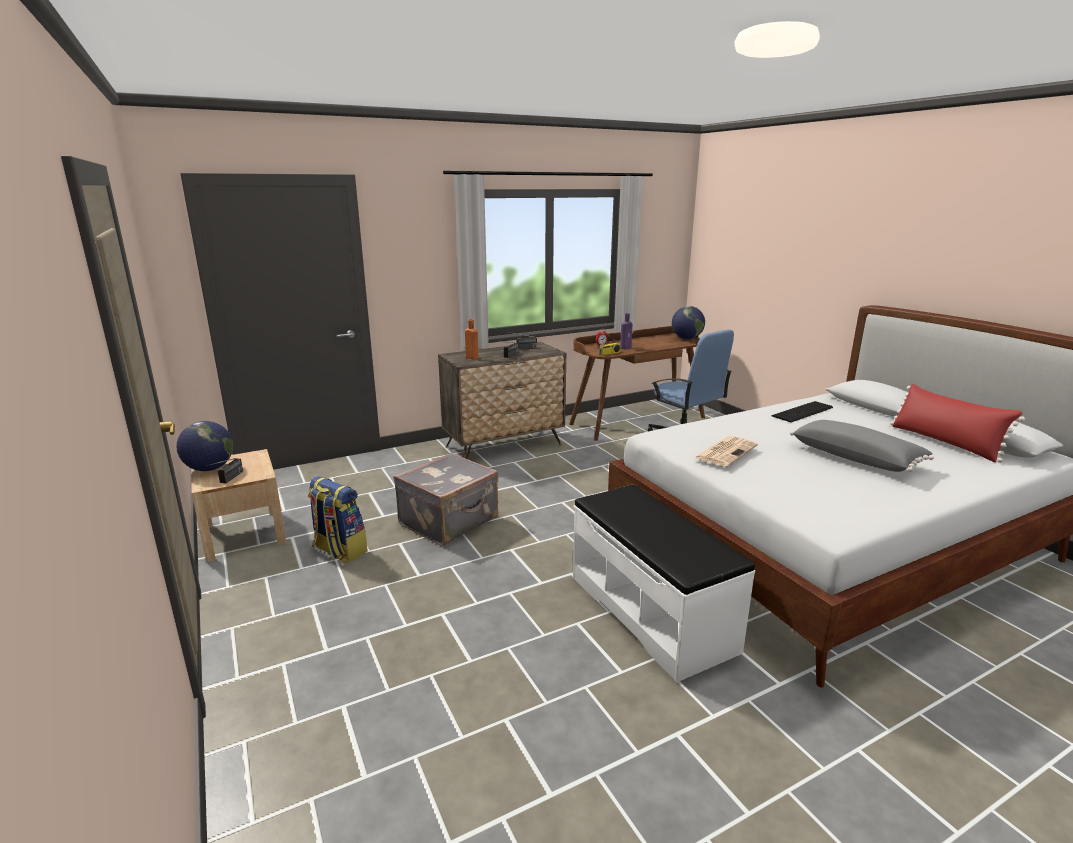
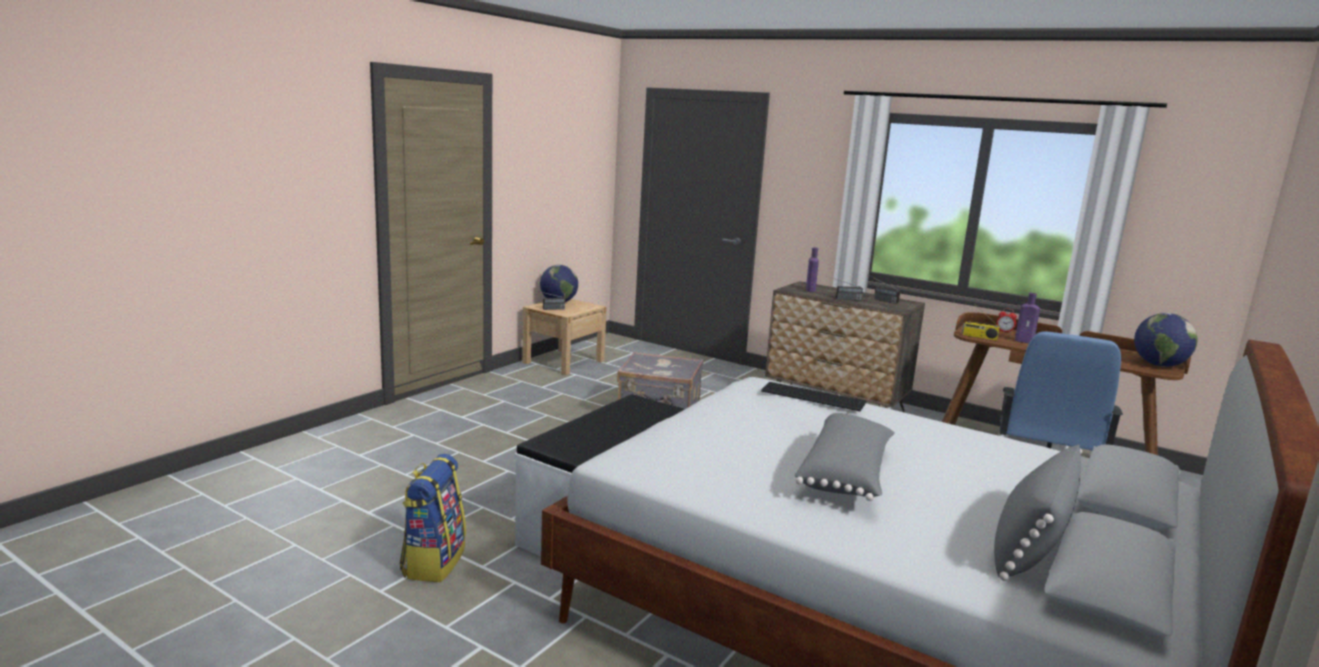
camera: 60 degrees right, 5 degrees down
backpack [308,476,368,563] -> backpack moved to [400,454,466,582]
orange bottle [465,319,479,359] -> purple bottle [806,247,819,292]
newspaper [694,436,758,467] -> none
keyboard [771,401,833,422] -> keyboard moved to [761,382,867,411]
red pillow [890,384,1025,463] -> grey pillow [994,445,1082,581]

